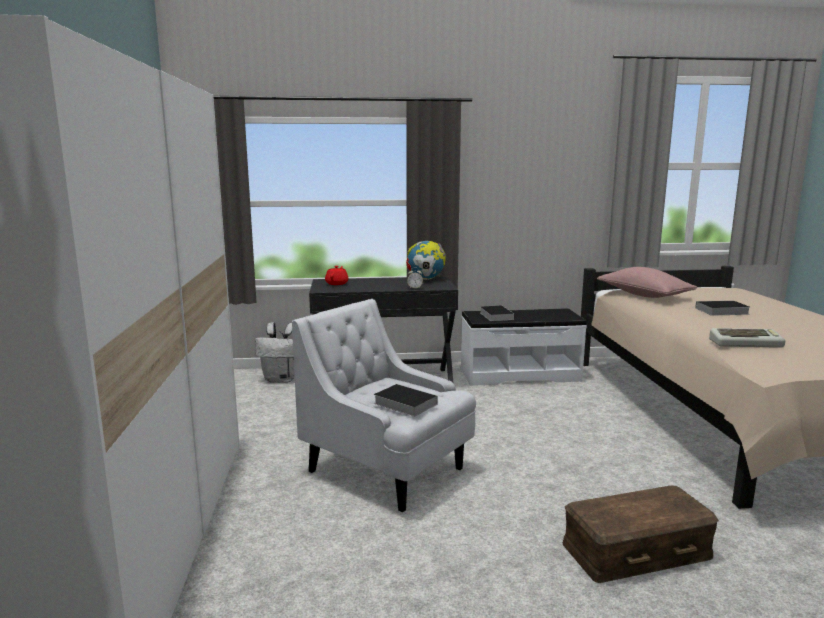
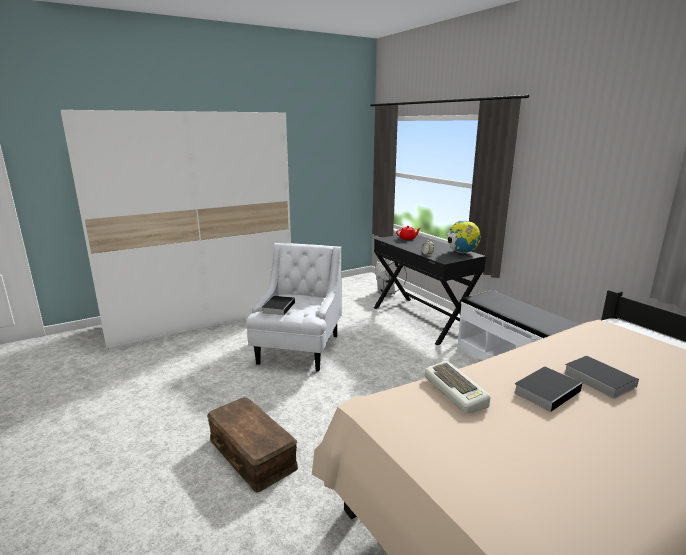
camera: 65 degrees right, 5 degrees up
book [480,305,515,321] -> book moved to [513,367,582,412]
pink pillow [597,267,697,298] -> none

